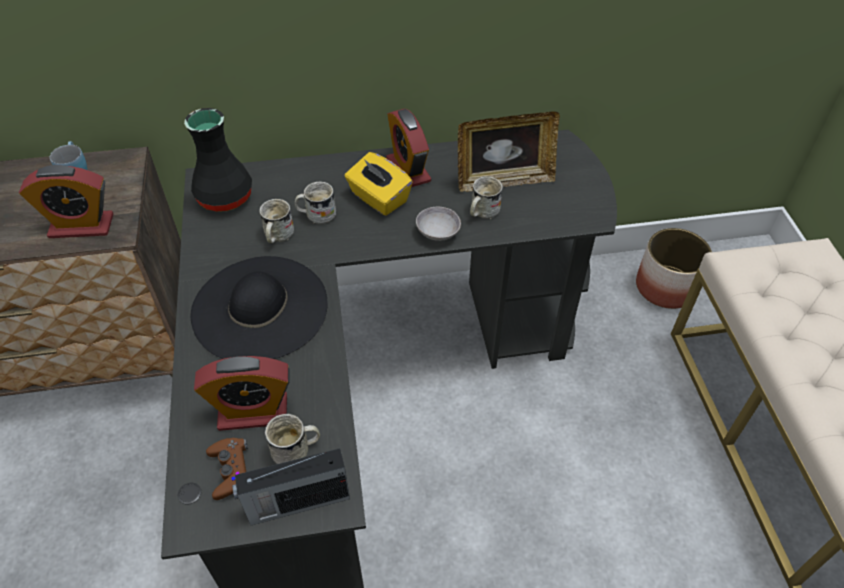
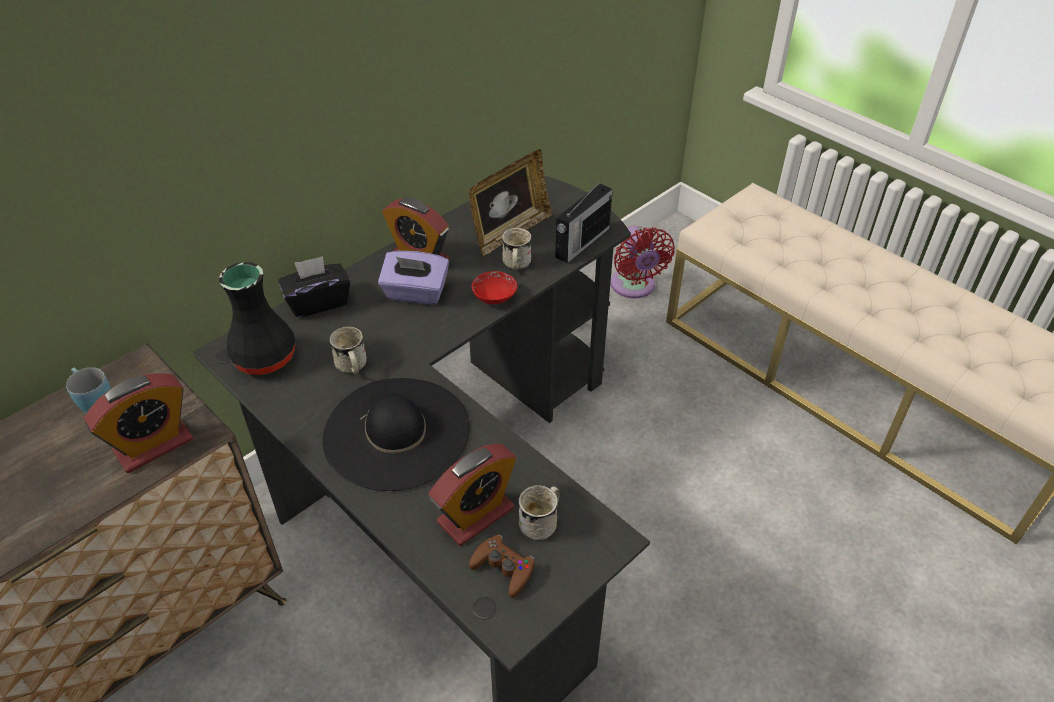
camera: 35 degrees left, 5 degrees down
radio [232,448,350,525] -> radio moved to [555,179,613,263]
white mug [295,182,336,224] -> none
yellow tissue box [344,152,413,216] -> purple tissue box [378,251,449,304]
grey bowl [416,207,461,241] -> red bowl [472,271,518,304]
planter [636,228,712,309] -> red fan [611,225,675,298]
none -> black tissue box [278,256,350,318]

